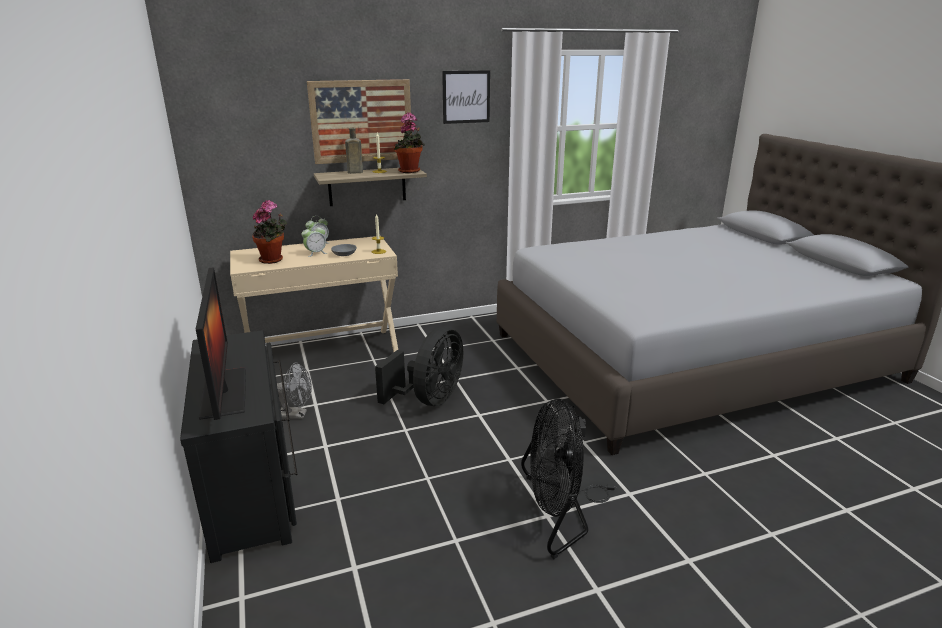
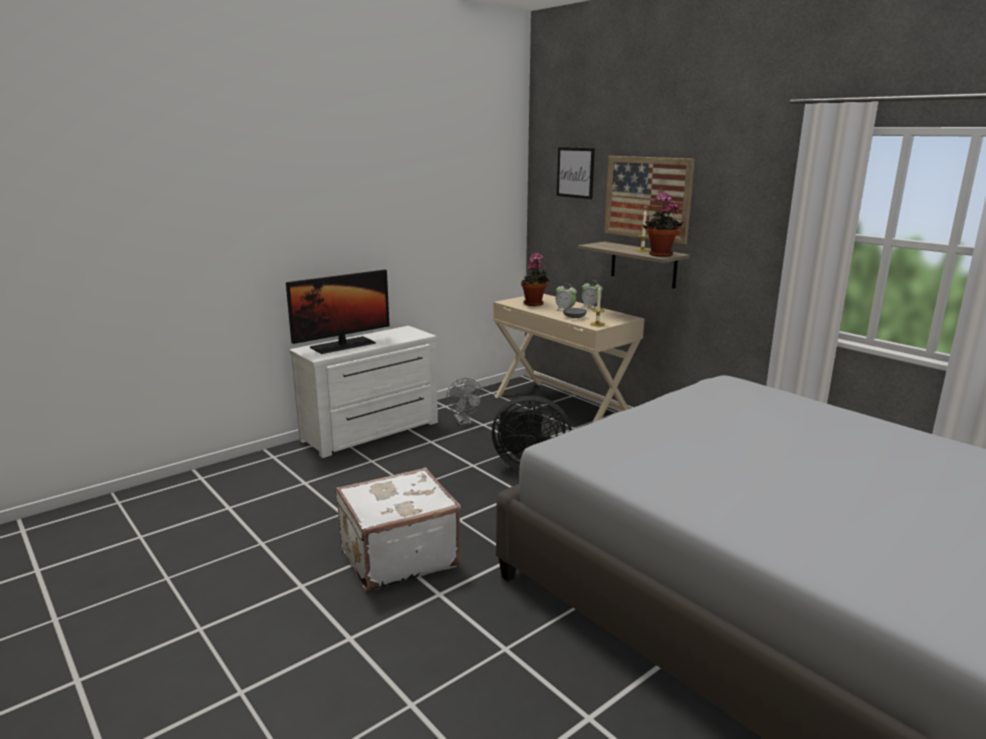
camera: 70 degrees right, 5 degrees down
black dresser [180,330,297,563] -> white dresser [290,326,438,458]
brown bottle [345,128,363,174] -> none
picture [442,70,490,124] -> picture moved to [557,147,595,199]
black fan [521,398,617,559] -> white suitcase [335,467,461,593]

